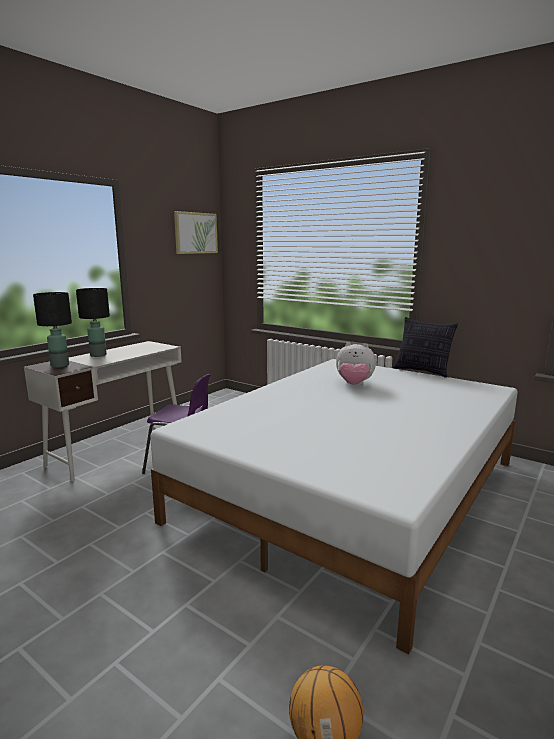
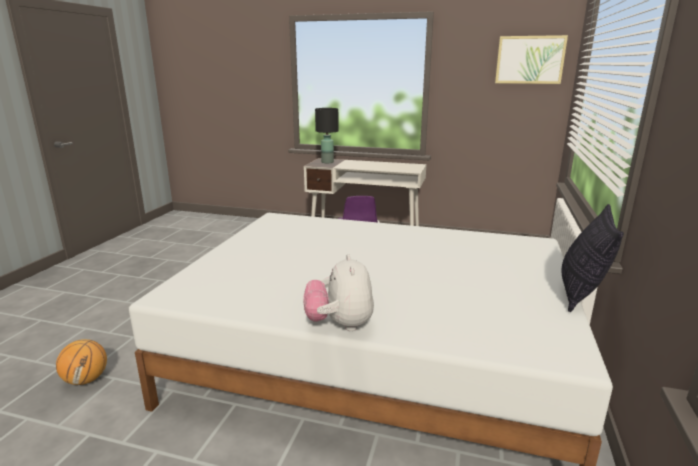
camera: 70 degrees right, 5 degrees up
black table lamp [76,288,110,357] -> none
plush toy [336,342,376,385] -> plush toy moved to [303,254,374,331]

